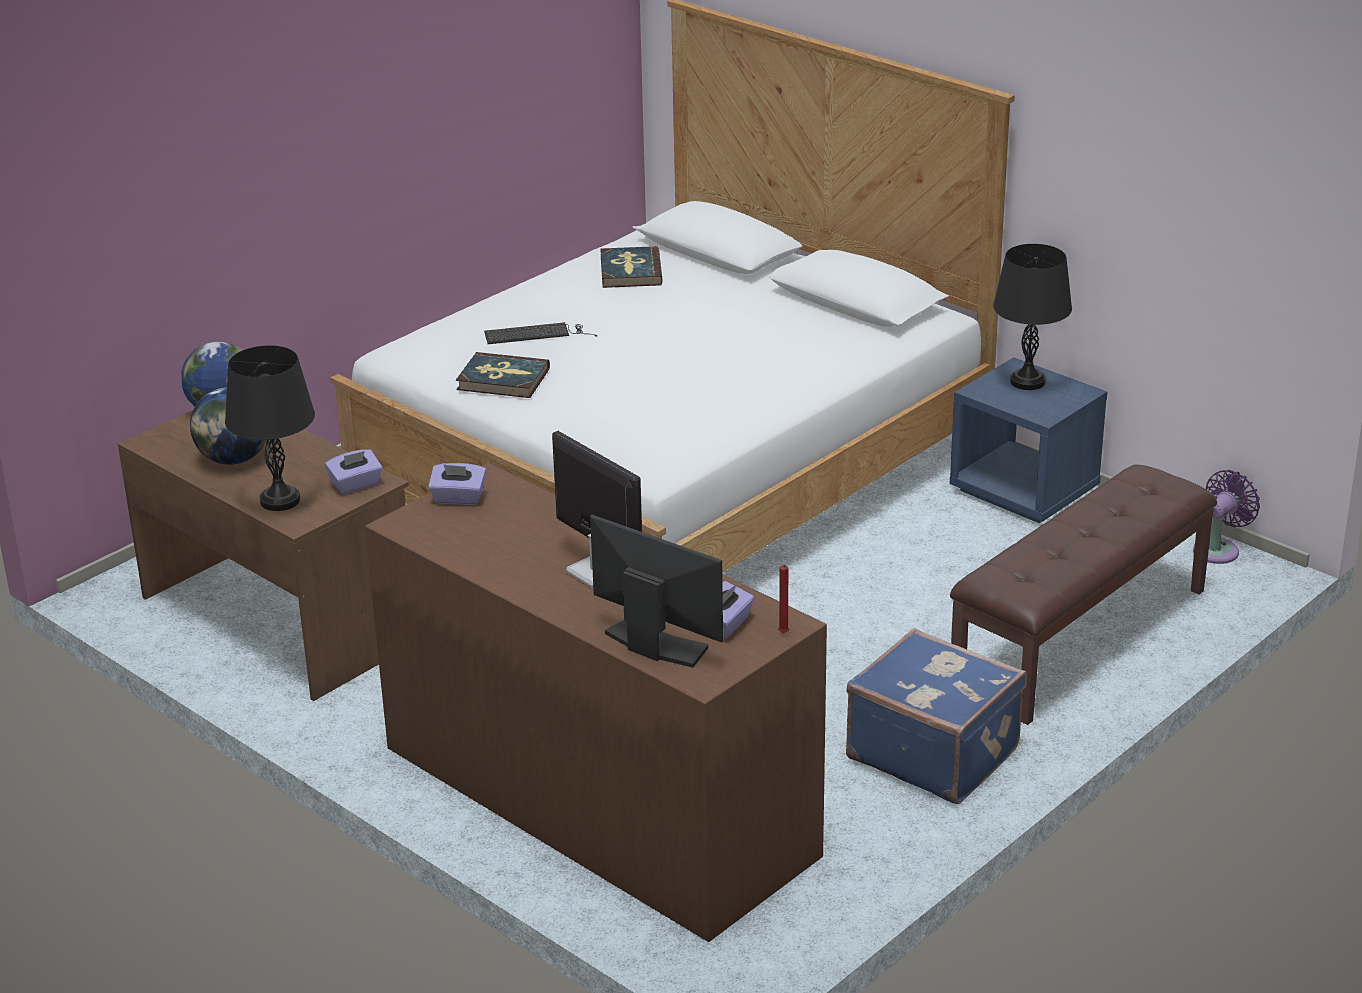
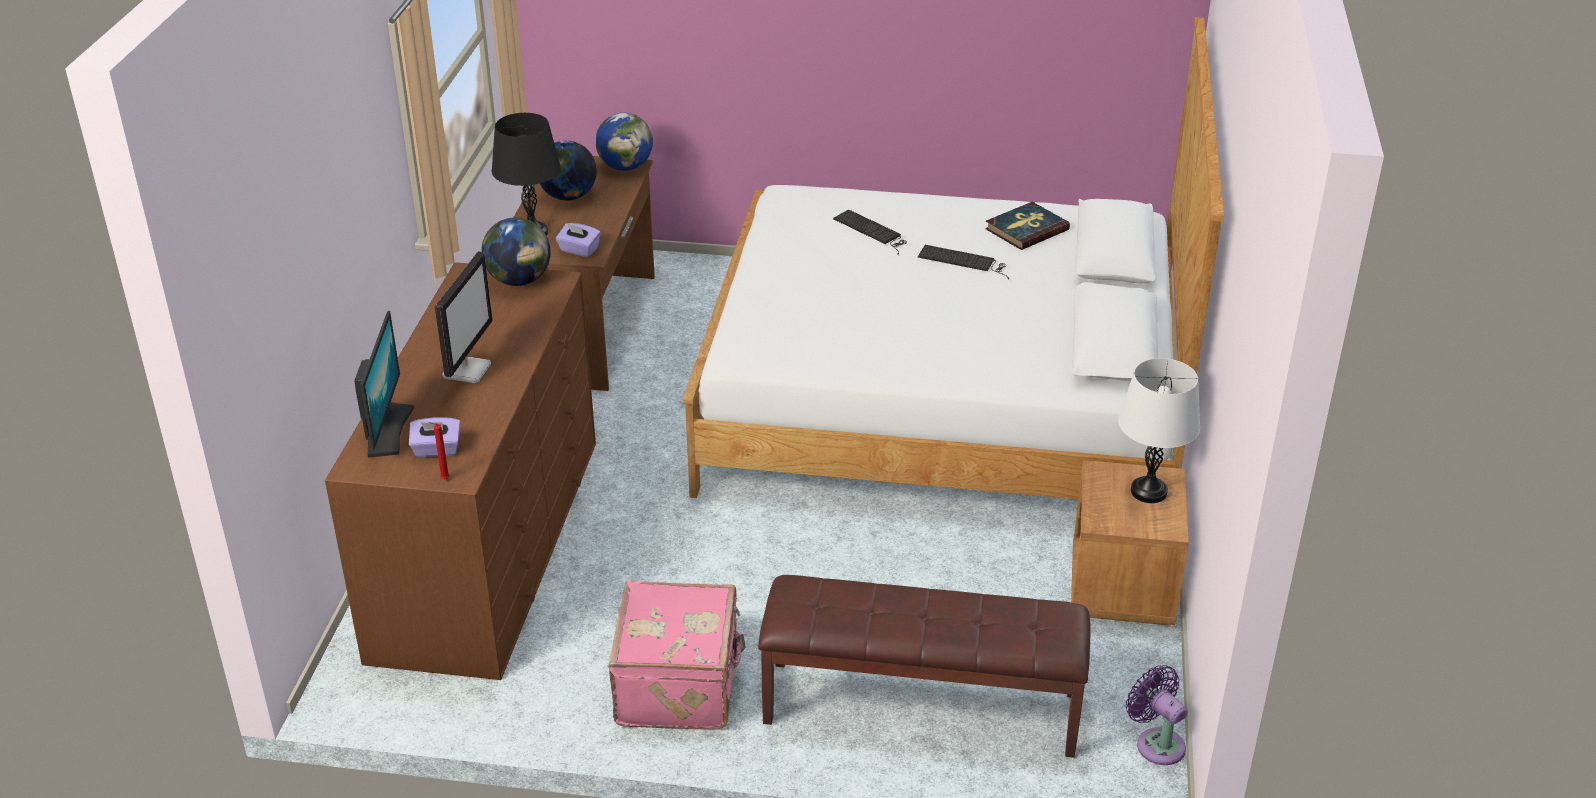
camera: 55 degrees right, 5 degrees up
purple tissue box [428,463,486,505] -> globe [481,217,551,286]
book [456,352,550,398] -> none
blue suitcase [846,628,1027,804] -> pink suitcase [608,580,745,730]
blue nightstand [950,357,1107,523] -> brown nightstand [1071,460,1189,625]
black table lamp [993,244,1072,390] -> white table lamp [1118,358,1200,503]
purple fan [1193,470,1260,564] -> purple fan turned 135 degrees counterclockwise [1126,665,1188,765]
none -> keyboard [918,245,1009,279]

